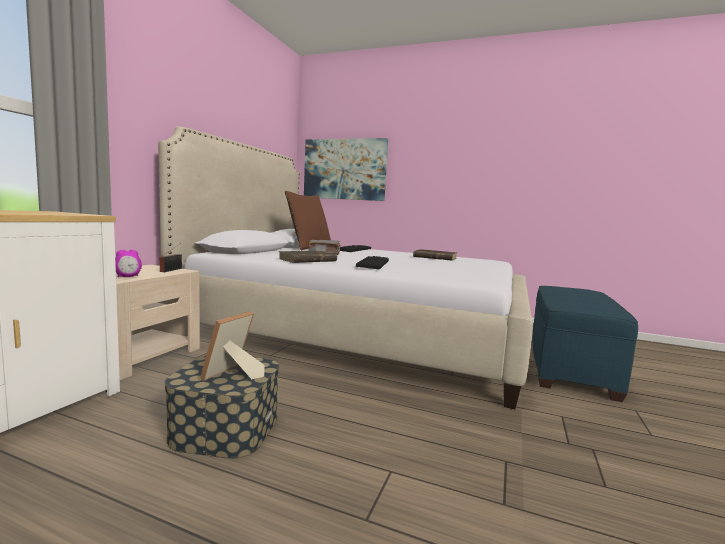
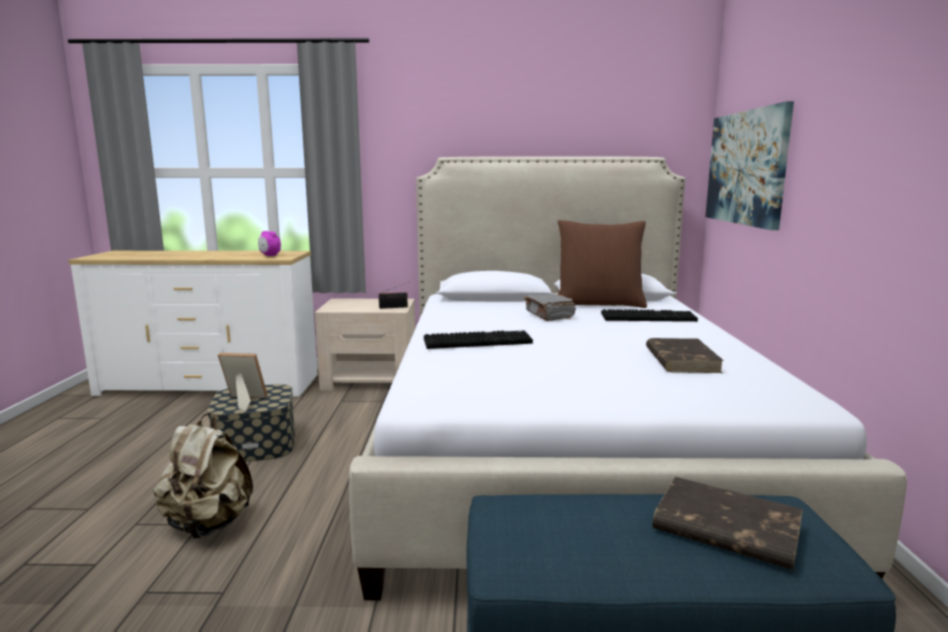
camera: 70 degrees right, 5 degrees up
alarm clock [115,250,142,277] -> alarm clock moved to [258,231,281,256]
brown book [279,251,337,263] -> brown book moved to [652,477,803,570]
none -> beige backpack [153,413,253,539]

